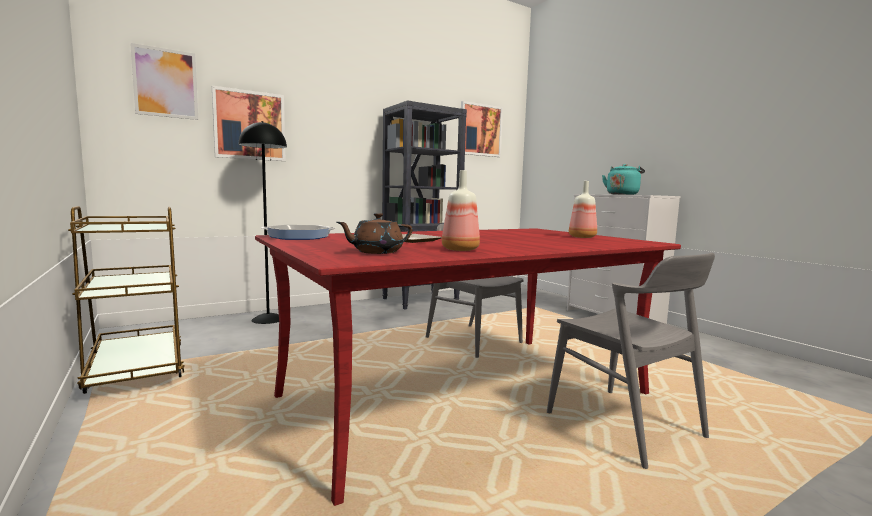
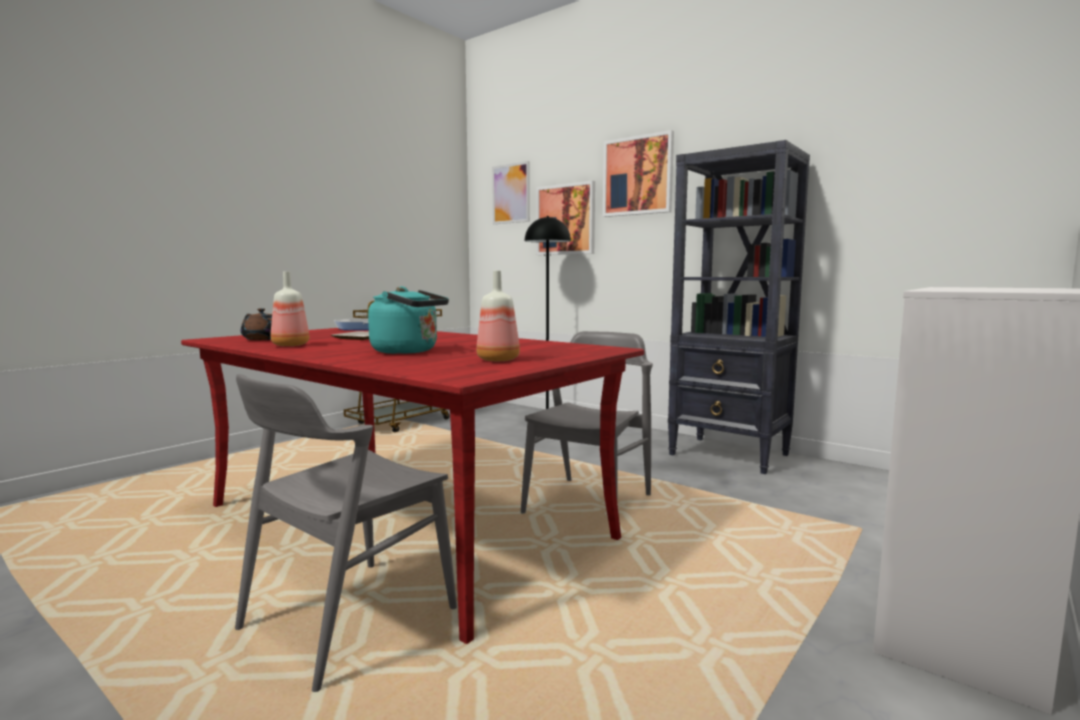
camera: 70 degrees right, 0 degrees up
picture [461,101,503,157] -> picture moved to [603,130,674,217]
turquoise kettle [602,164,645,195] -> turquoise kettle moved to [368,286,449,354]

